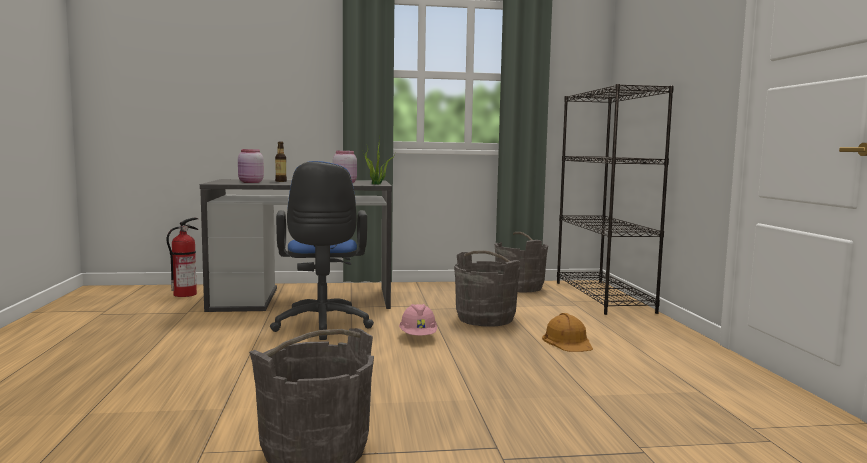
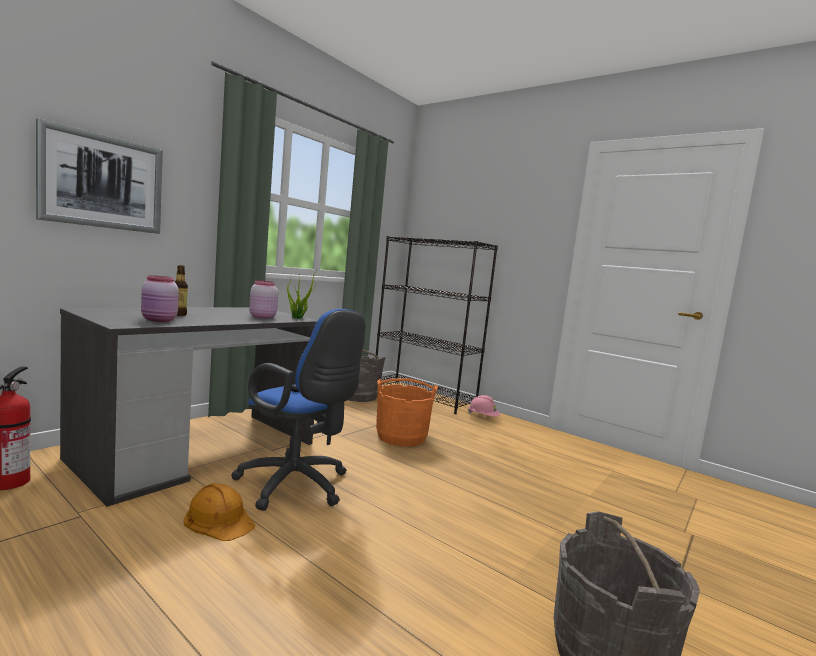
camera: 45 degrees left, 0 degrees up
pink hard hat [399,304,437,336] -> pink hard hat moved to [468,395,500,417]
grey bucket [454,251,520,326] -> orange bucket [376,378,438,447]
orange hard hat [542,313,593,352] -> orange hard hat moved to [184,483,255,541]
none -> picture [36,118,163,234]

